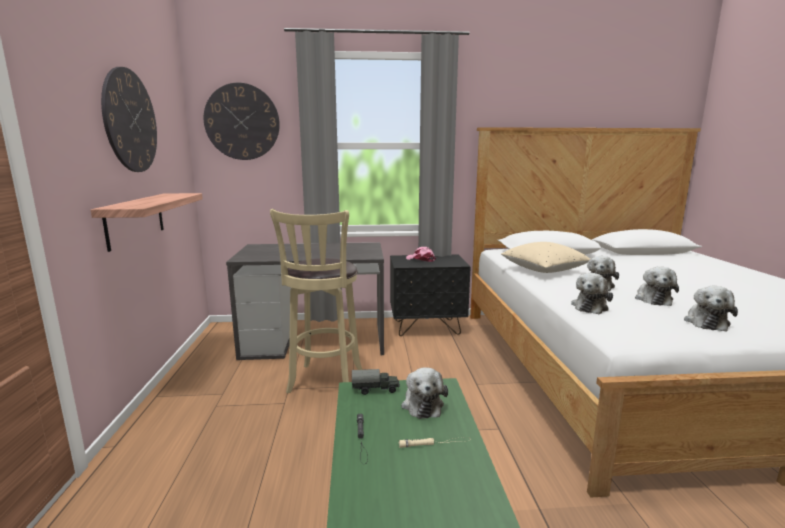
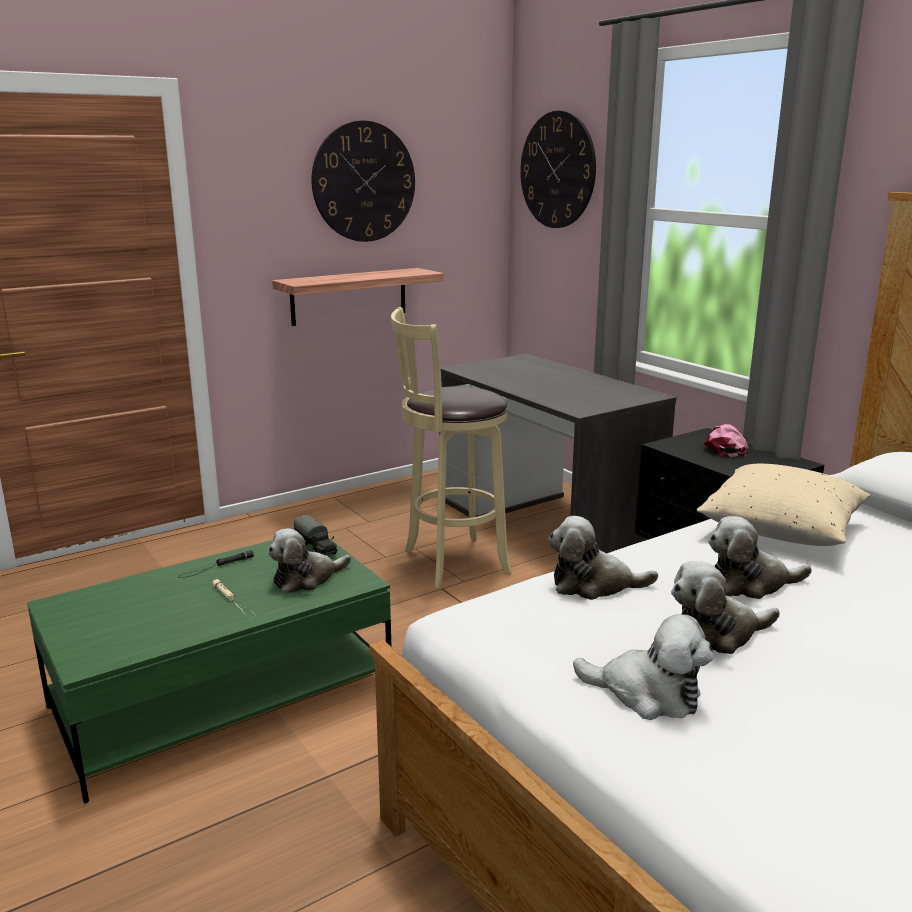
camera: 60 degrees right, 5 degrees up
plush toy [684,286,738,331] -> plush toy turned 150 degrees counterclockwise [573,614,714,720]

